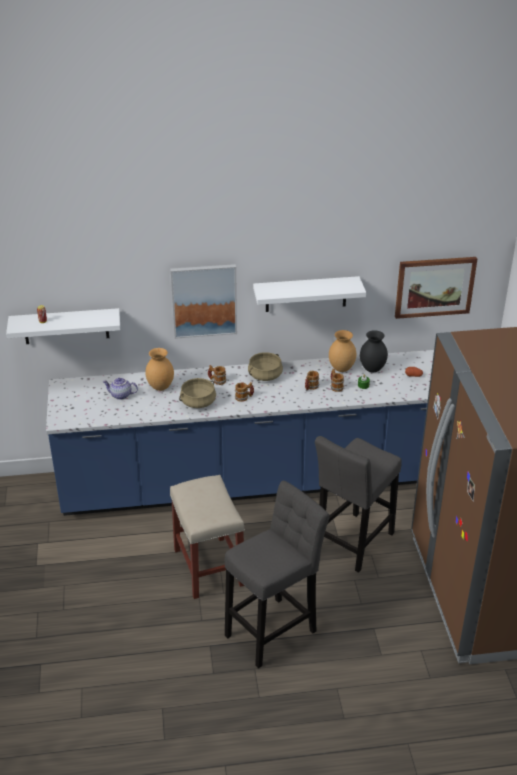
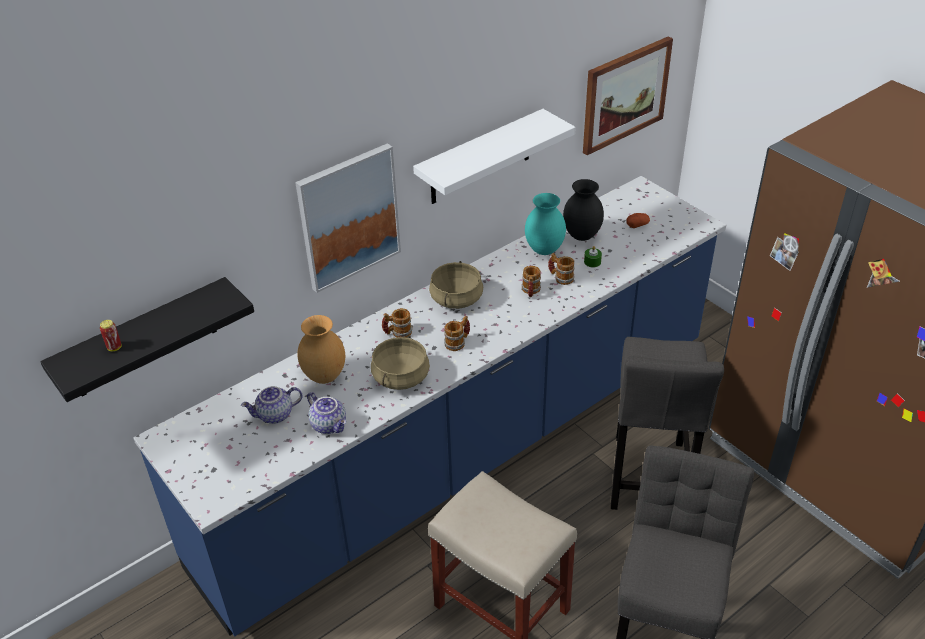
camera: 30 degrees left, 5 degrees up
white shelf [6,308,120,344] -> black shelf [40,277,254,402]
brown vase [329,330,356,372] -> turquoise vase [525,193,566,255]
none -> teapot [307,392,346,434]

